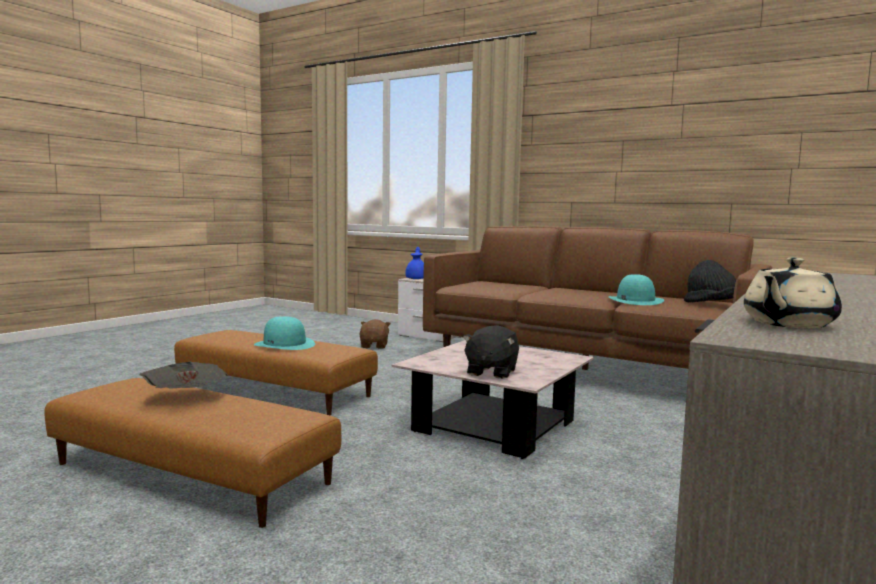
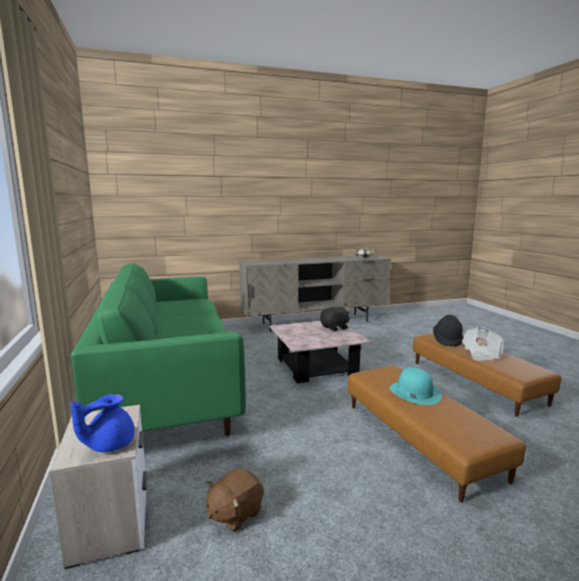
camera: 140 degrees left, 5 degrees up
brown sofa [423,226,772,370] -> green sofa [71,263,246,436]
turquoise hat [609,274,664,305] -> none
black hat [684,260,736,302] -> black hat moved to [433,315,463,347]

